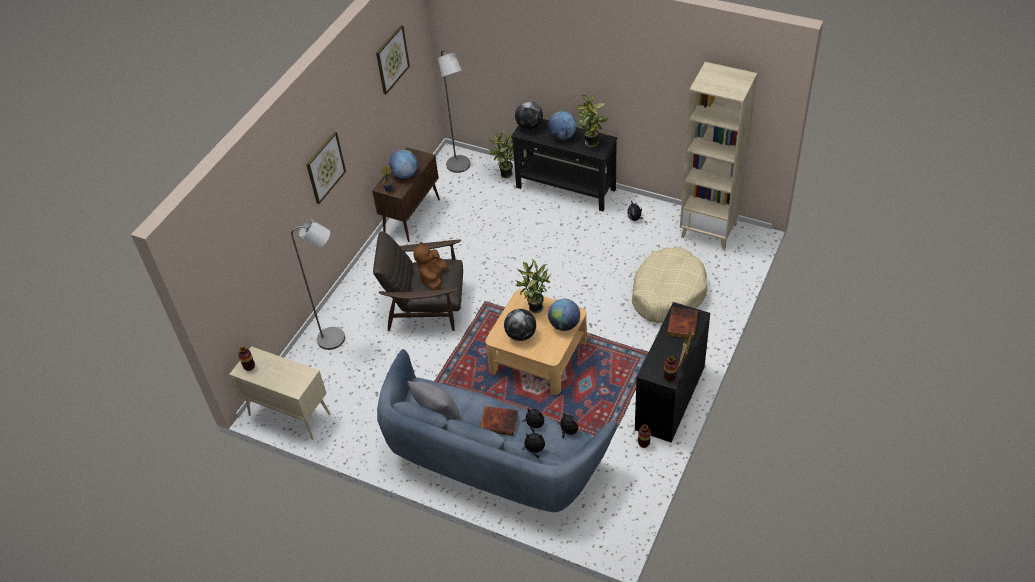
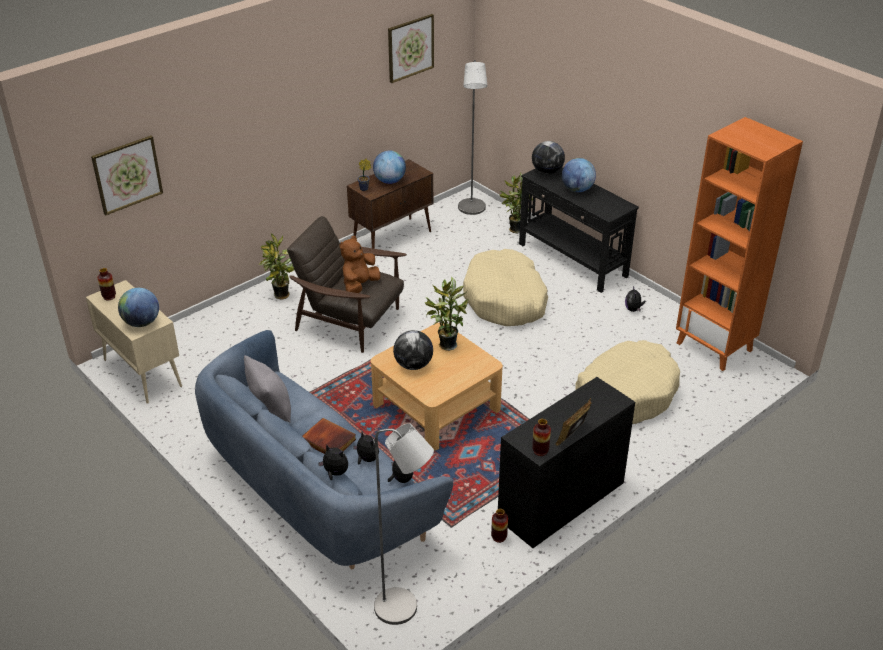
camera: 20 degrees right, 10 degrees down
grey floor lamp [291,219,345,350] -> grey floor lamp moved to [374,423,434,625]
picture [306,131,346,204] -> picture moved to [91,135,163,215]
globe [548,299,580,331] -> globe moved to [118,288,159,327]
potted plant [575,94,608,148] -> potted plant moved to [259,234,294,300]
book [667,307,698,339] -> none
beige bookcase [680,62,757,249] -> orange bookcase [676,117,803,371]
none -> beige dog bed [463,249,548,326]

